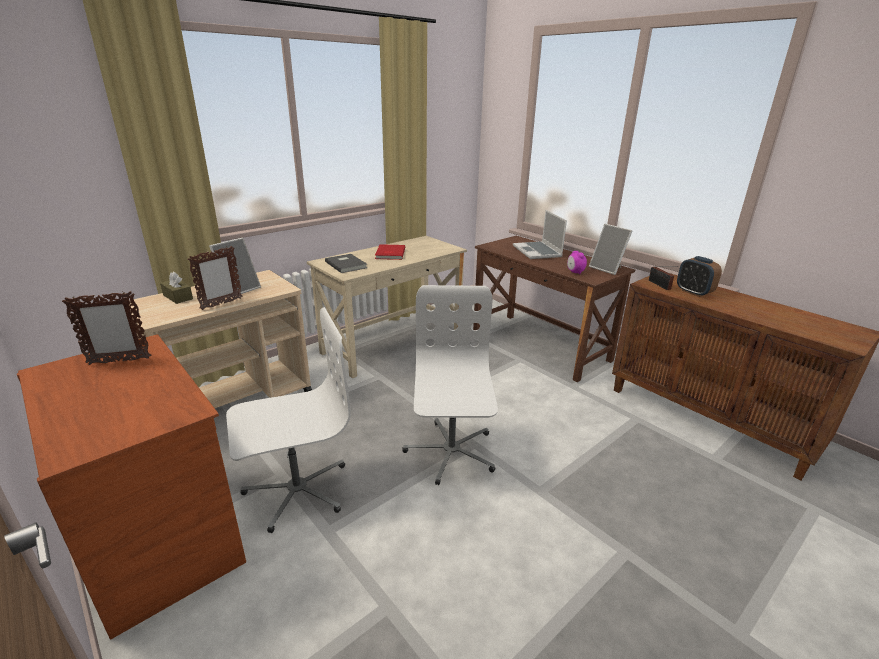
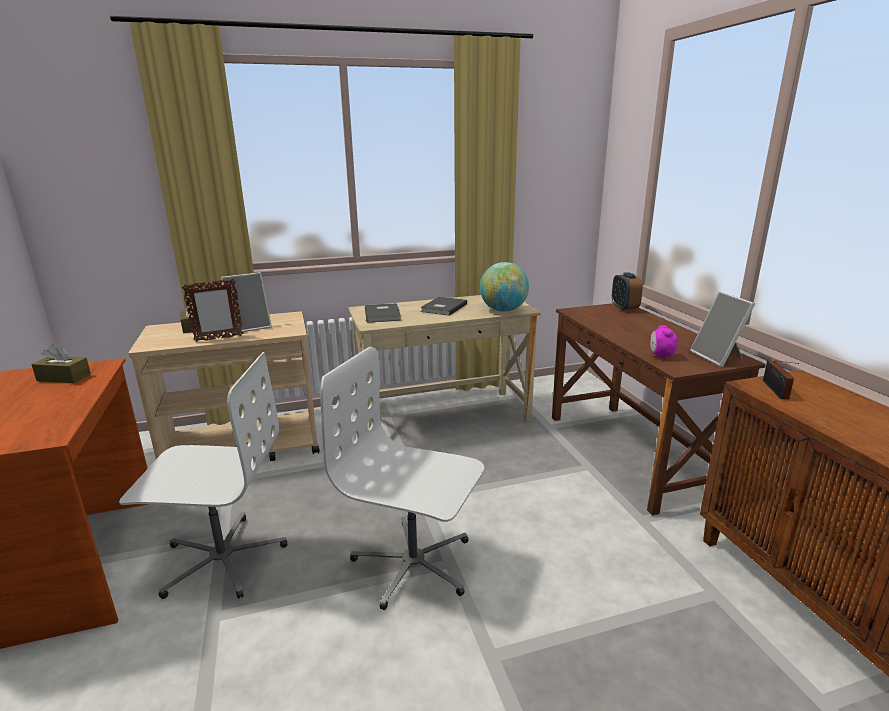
camera: 25 degrees right, 5 degrees down
picture frame [62,291,151,365] -> brown tissue box [31,344,91,383]
red book [375,244,405,260] -> grey book [420,297,467,316]
white office chair [402,285,498,485] -> white office chair turned 90 degrees counterclockwise [320,346,484,610]
laptop [513,210,567,259] -> none
alarm clock [677,256,722,297] -> alarm clock moved to [612,272,643,311]
none -> globe [480,262,529,312]

